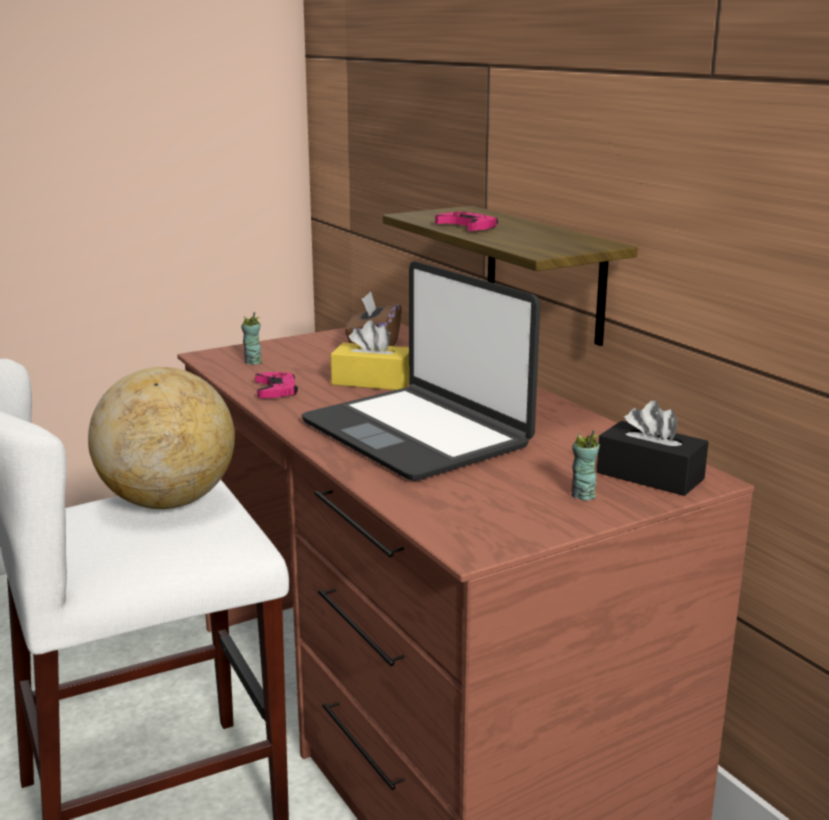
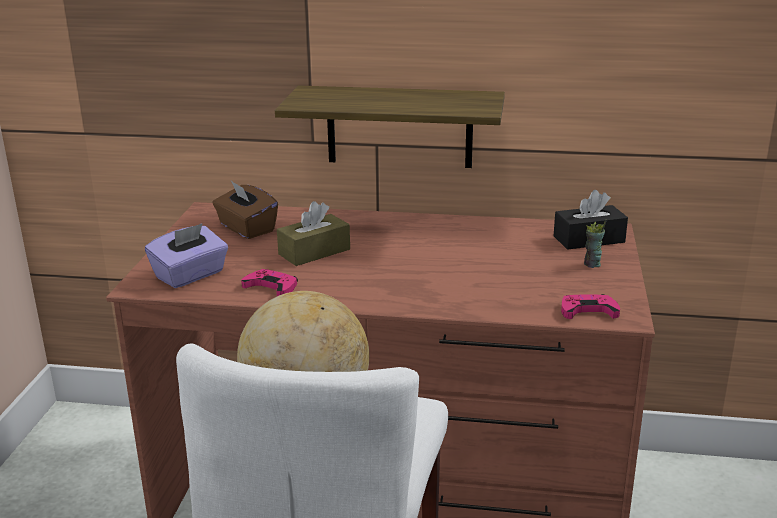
camera: 50 degrees left, 5 degrees up
cup [241,312,262,365] -> purple tissue box [145,223,228,288]
laptop [301,261,540,481] -> none
yellow tissue box [330,320,409,390] -> brown tissue box [277,201,350,266]
pink game controller [435,212,498,231] -> pink game controller moved to [561,294,620,319]

